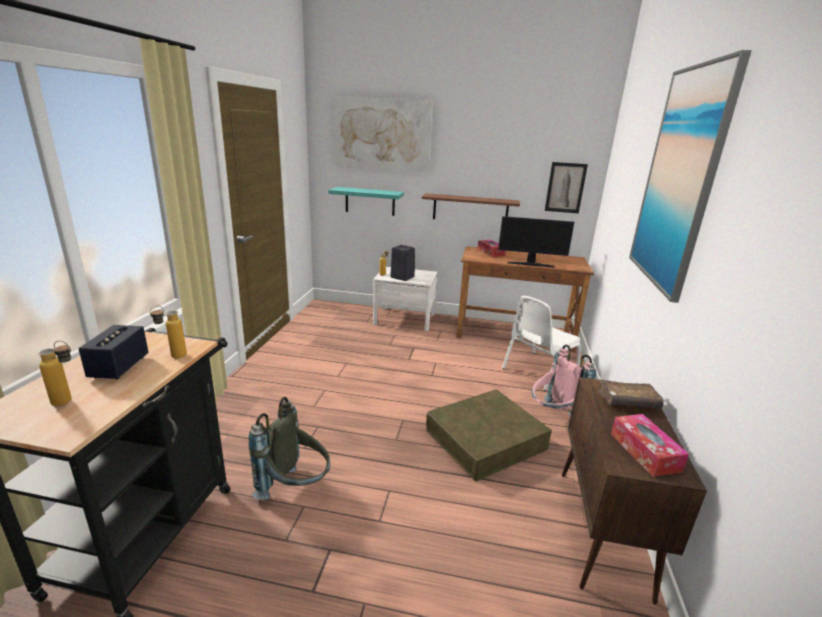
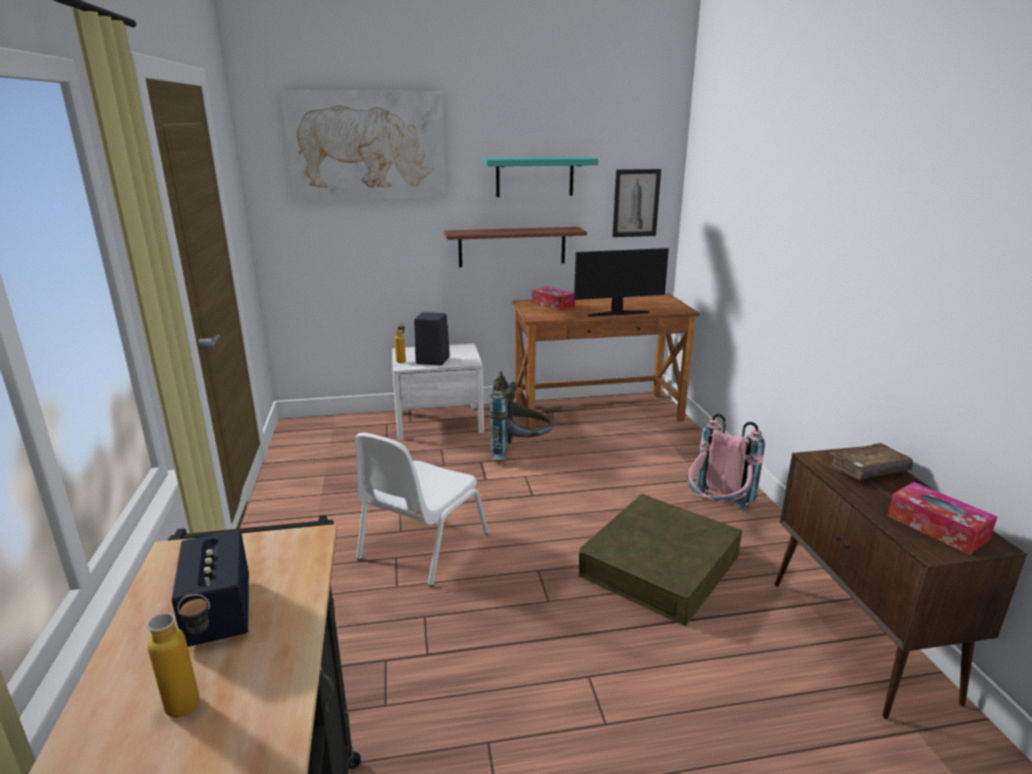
camera: 20 degrees left, 0 degrees up
bottle [150,305,187,358] -> none
grey backpack [248,397,330,500] -> grey backpack moved to [489,371,553,460]
turquoise shelf [328,187,404,216] -> turquoise shelf moved to [482,156,598,197]
white chair [502,296,581,391] -> white chair moved to [355,433,489,586]
picture [629,50,752,303] -> none

